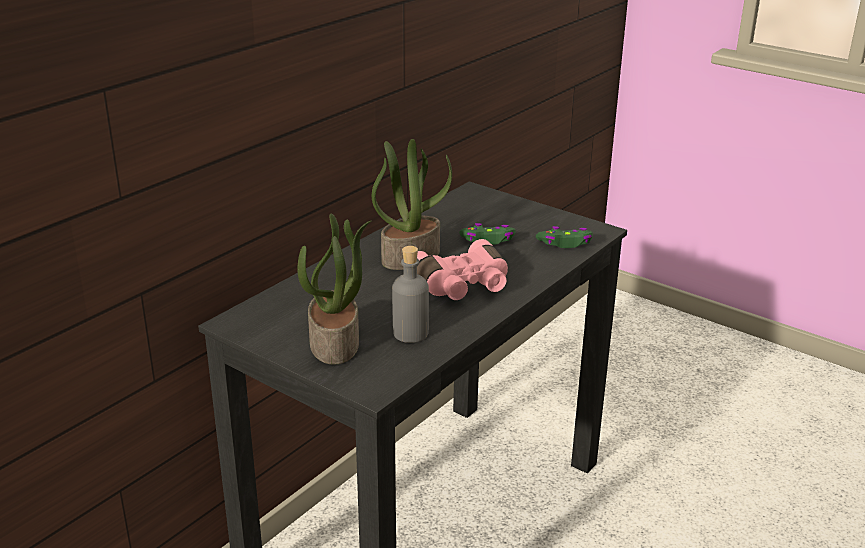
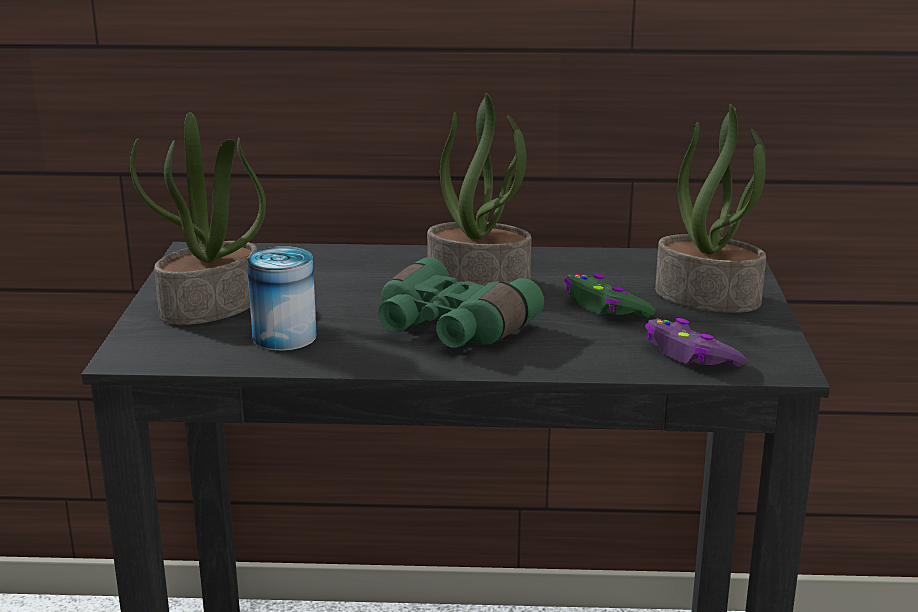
camera: 55 degrees right, 5 degrees down
grey bottle [392,246,429,343] -> can [247,246,317,351]
pink binoculars [417,239,508,300] -> green binoculars [378,257,544,348]
green game controller [536,226,593,248] -> purple game controller [645,318,747,367]
none -> potted plant [655,104,766,313]

